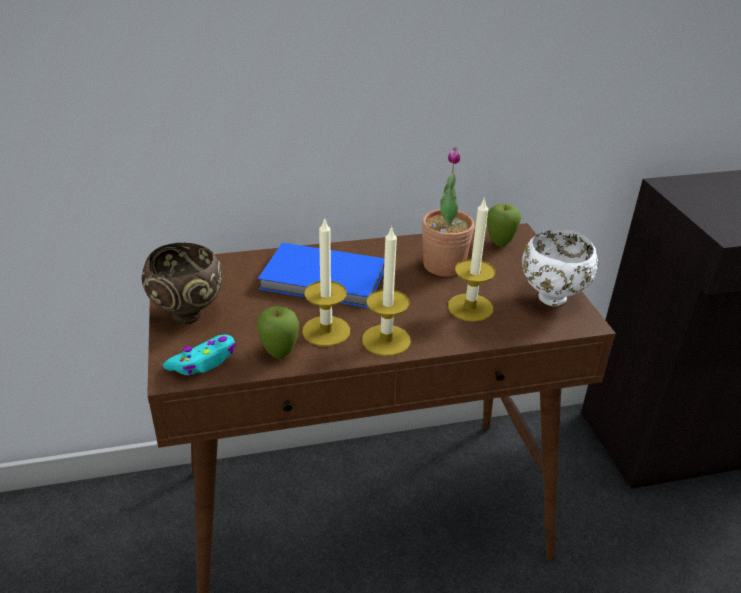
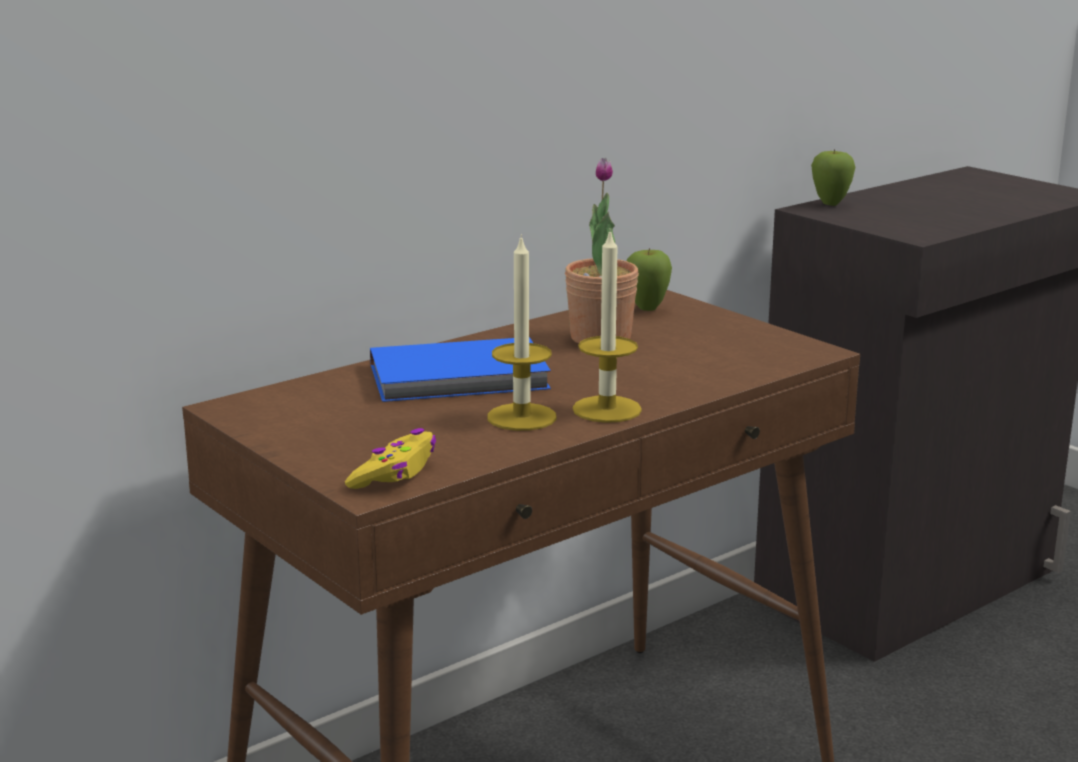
camera: 25 degrees left, 15 degrees down
brown bowl [141,243,223,324] -> none
turquoise game controller [163,334,236,375] -> yellow game controller [345,428,436,489]
apple [256,306,299,359] -> apple moved to [811,149,855,206]
candle [448,197,495,322] -> none
white bowl [522,229,599,306] -> none

